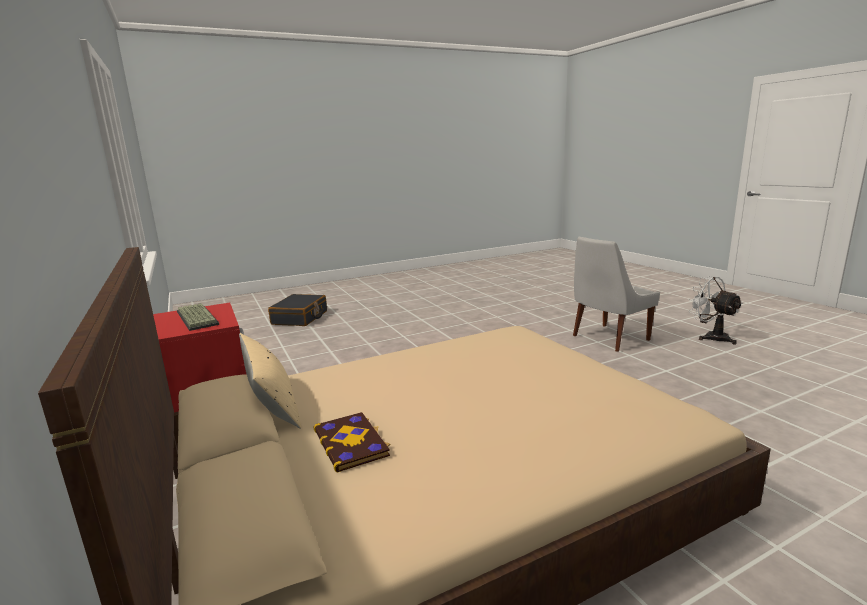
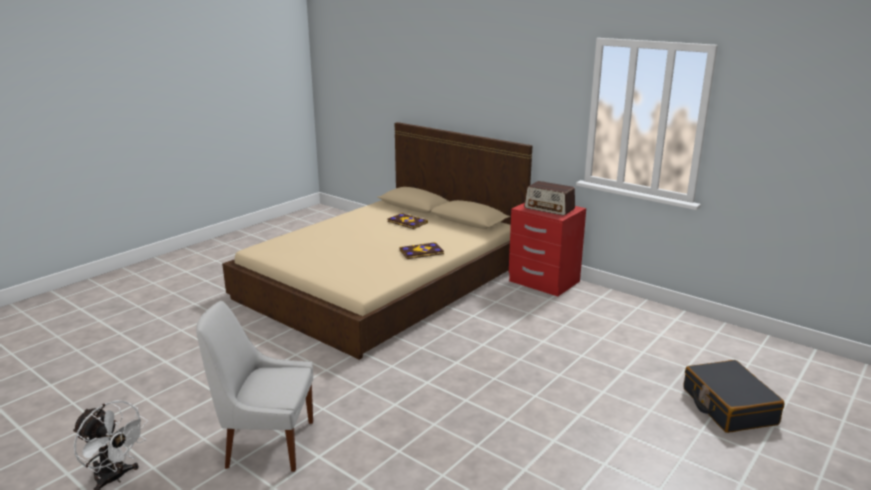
camera: 155 degrees right, 5 degrees up
keyboard [177,303,219,331] -> radio [524,181,575,216]
beige pillow [239,333,301,429] -> none
white chair [573,237,660,352] -> white chair turned 120 degrees counterclockwise [196,301,313,472]
none -> book [400,242,444,259]

